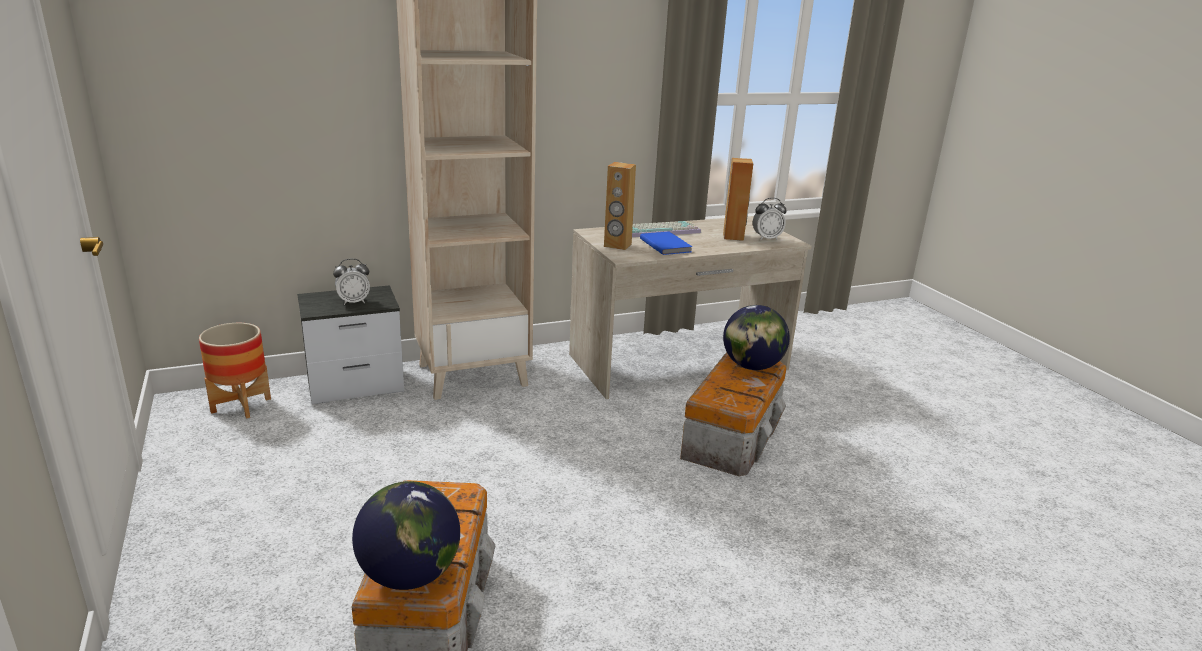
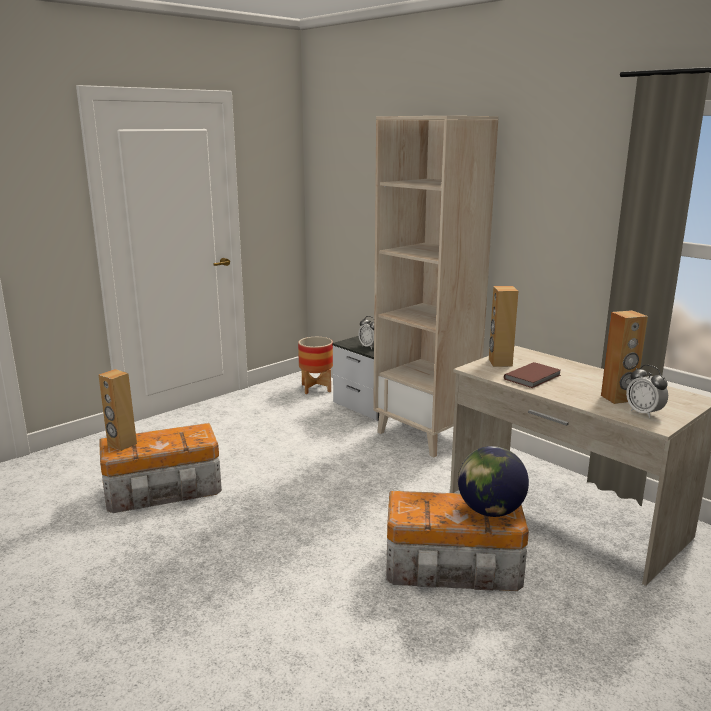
camera: 70 degrees right, 5 degrees down
globe [352,481,460,590] -> brown speaker [99,369,137,451]
keyboard [632,221,701,237] -> none
blue book [640,232,693,255] -> brown book [504,362,561,388]

